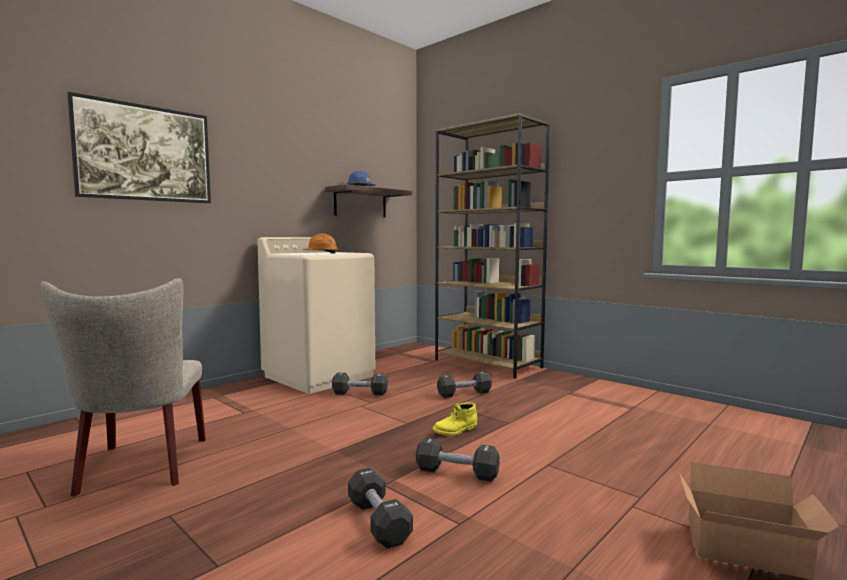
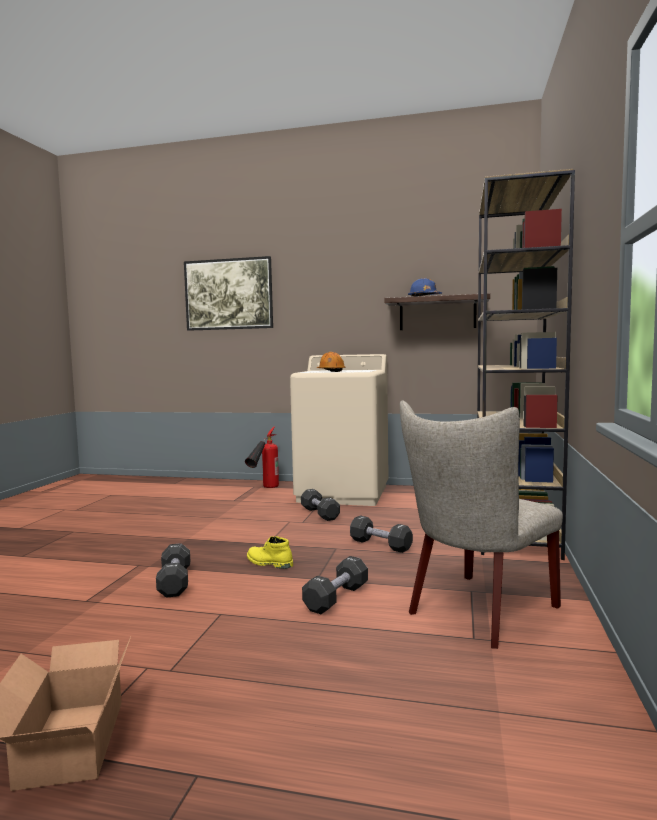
camera: 60 degrees right, 0 degrees up
beige chair [41,278,206,497] -> beige chair moved to [400,401,563,649]
black dumbbell [348,467,413,549] -> black dumbbell moved to [302,556,368,614]
none -> fire extinguisher [245,427,279,488]

